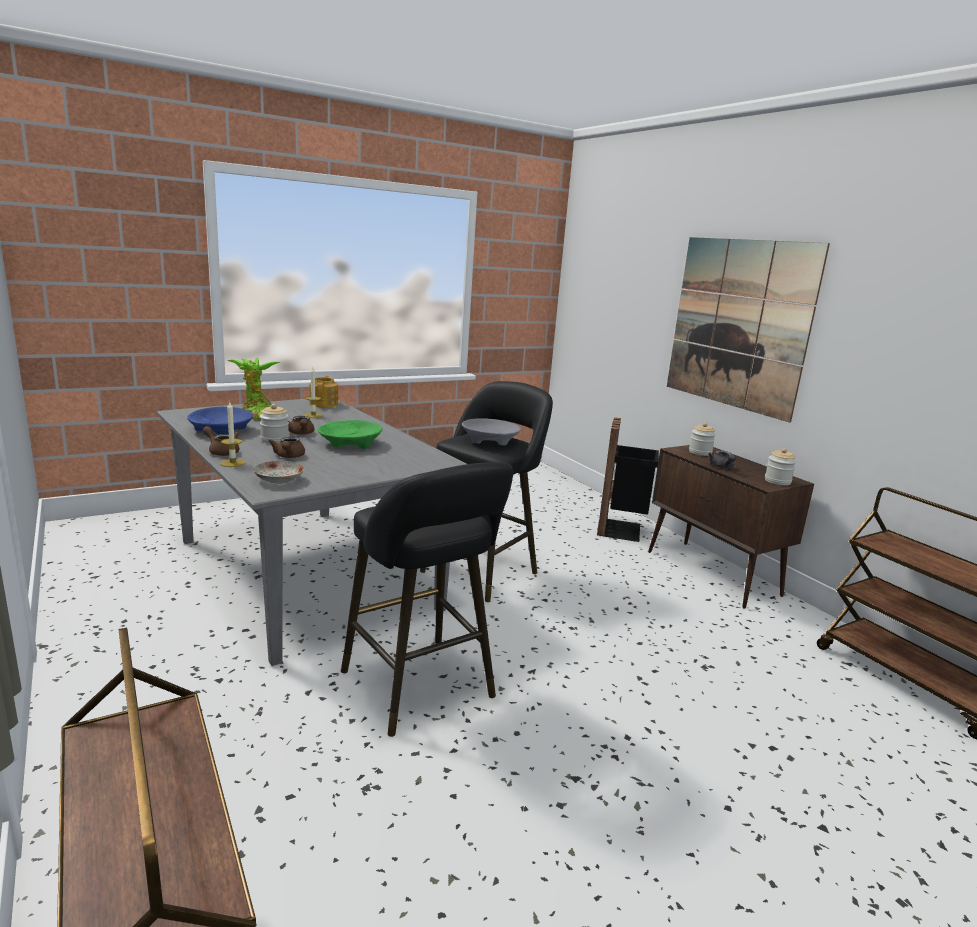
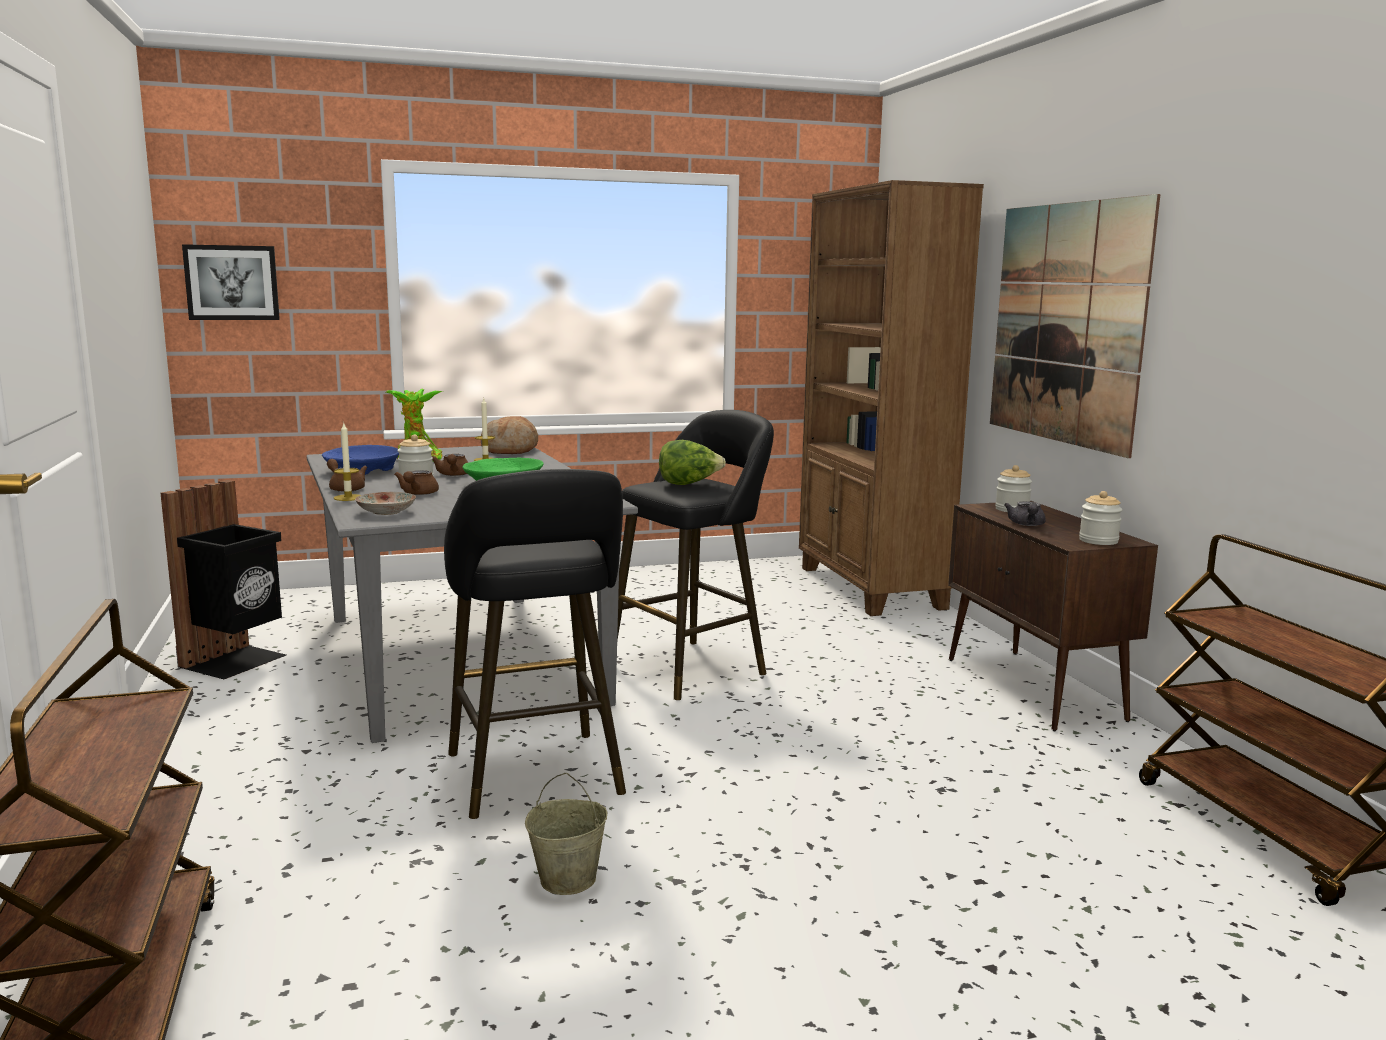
camera: 15 degrees right, 5 degrees down
teapot [309,376,338,408] -> bread [481,416,538,454]
grey bowl [462,418,521,445] -> lettuce [659,440,726,485]
black trash can [597,417,659,542] -> black trash can moved to [160,480,286,679]
none -> picture [182,244,280,320]
none -> beige bucket [525,773,607,895]
none -> brown bookcase [799,180,984,616]

